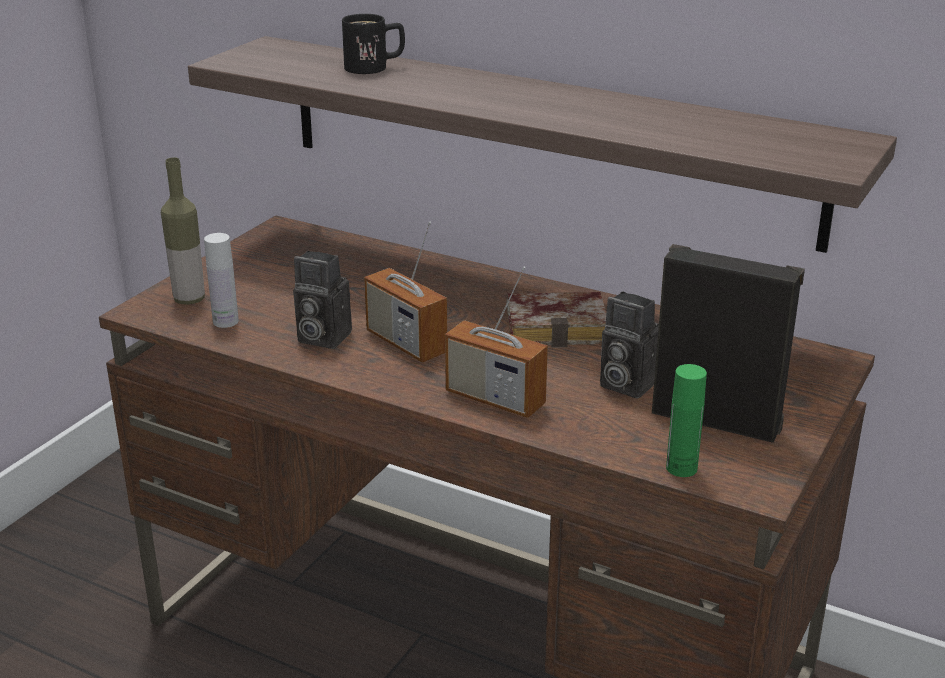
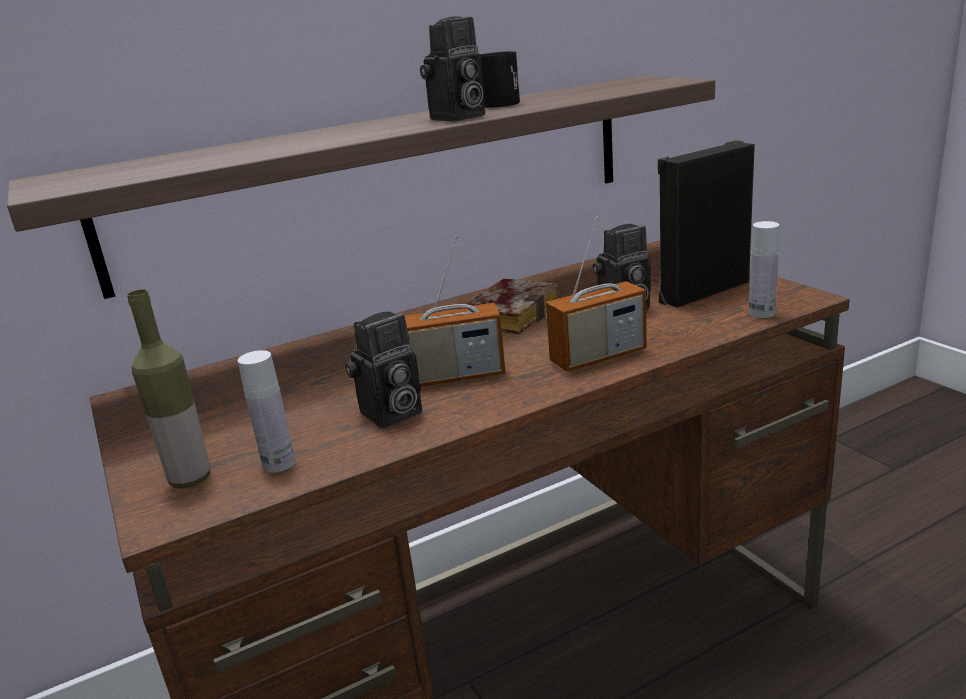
camera: 55 degrees left, 5 degrees down
black mug [342,14,405,74] -> black mug moved to [480,51,520,107]
green bottle [666,364,707,477] -> white bottle [749,221,779,318]
none -> camera [420,16,485,121]

